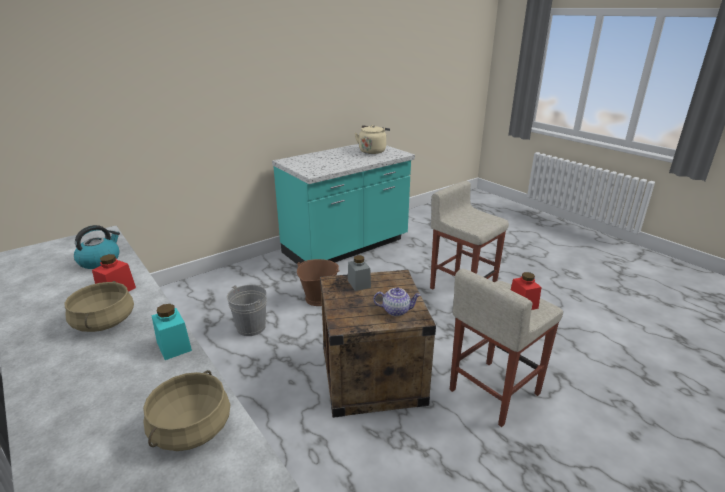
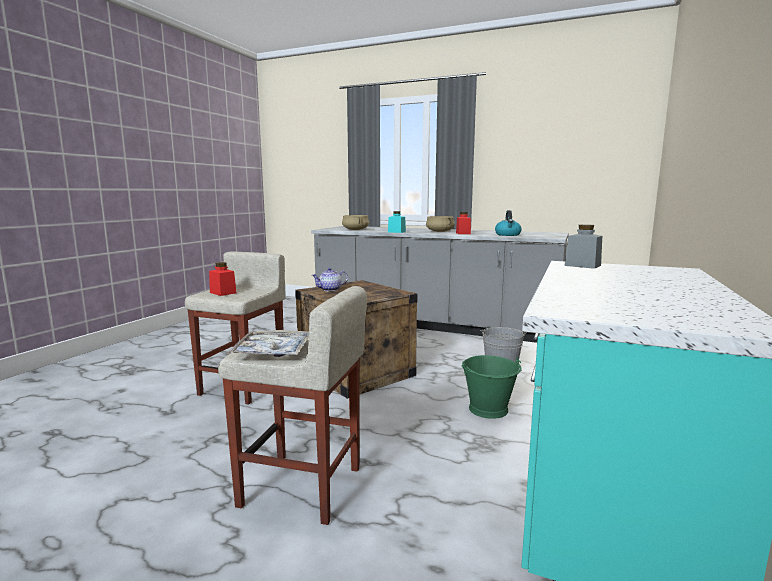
camera: 150 degrees right, 15 degrees down
brown bucket [297,259,340,306] -> green bucket [461,355,522,419]
grey jar [348,255,371,291] -> grey jar moved to [565,224,602,269]
beige kettle [355,125,390,154] -> none
none -> tray [227,331,309,357]

